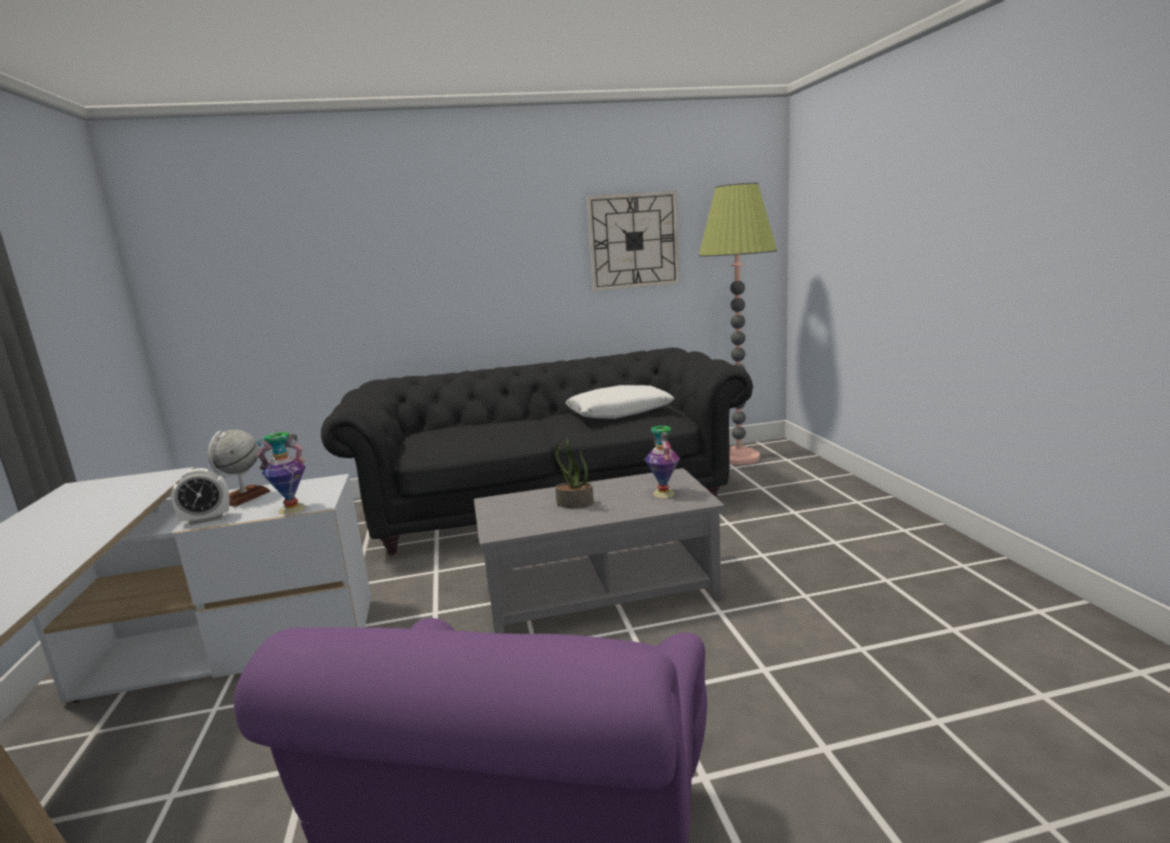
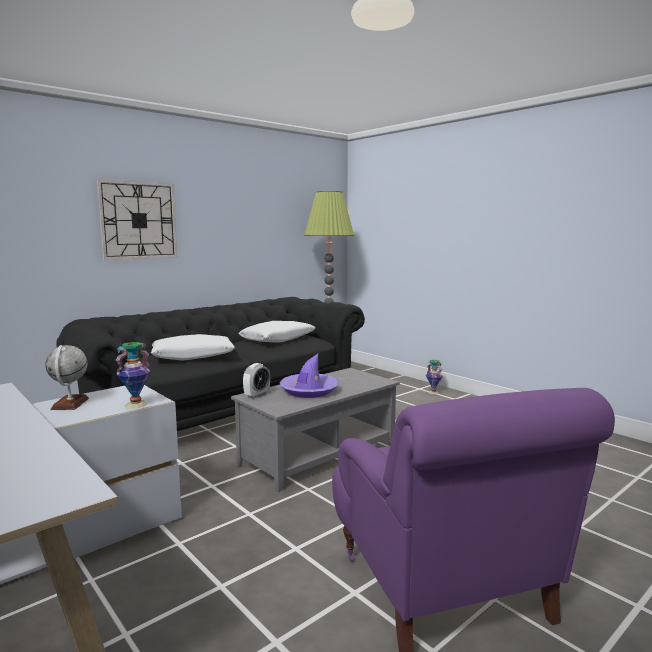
camera: 30 degrees left, 5 degrees down
alarm clock [171,468,230,525] -> alarm clock moved to [243,363,270,398]
potted plant [555,438,594,508] -> purple hat [279,354,339,398]
wall clock [587,191,679,291] -> wall clock moved to [97,180,177,260]
vase [644,426,680,498] -> vase moved to [426,360,443,394]
none -> white pillow [151,334,235,361]

